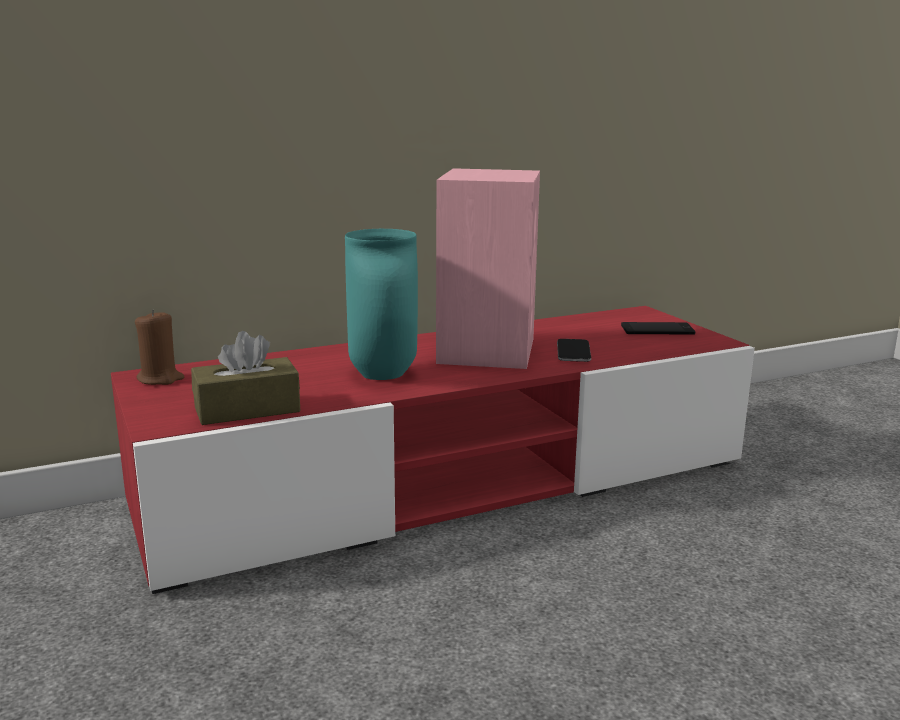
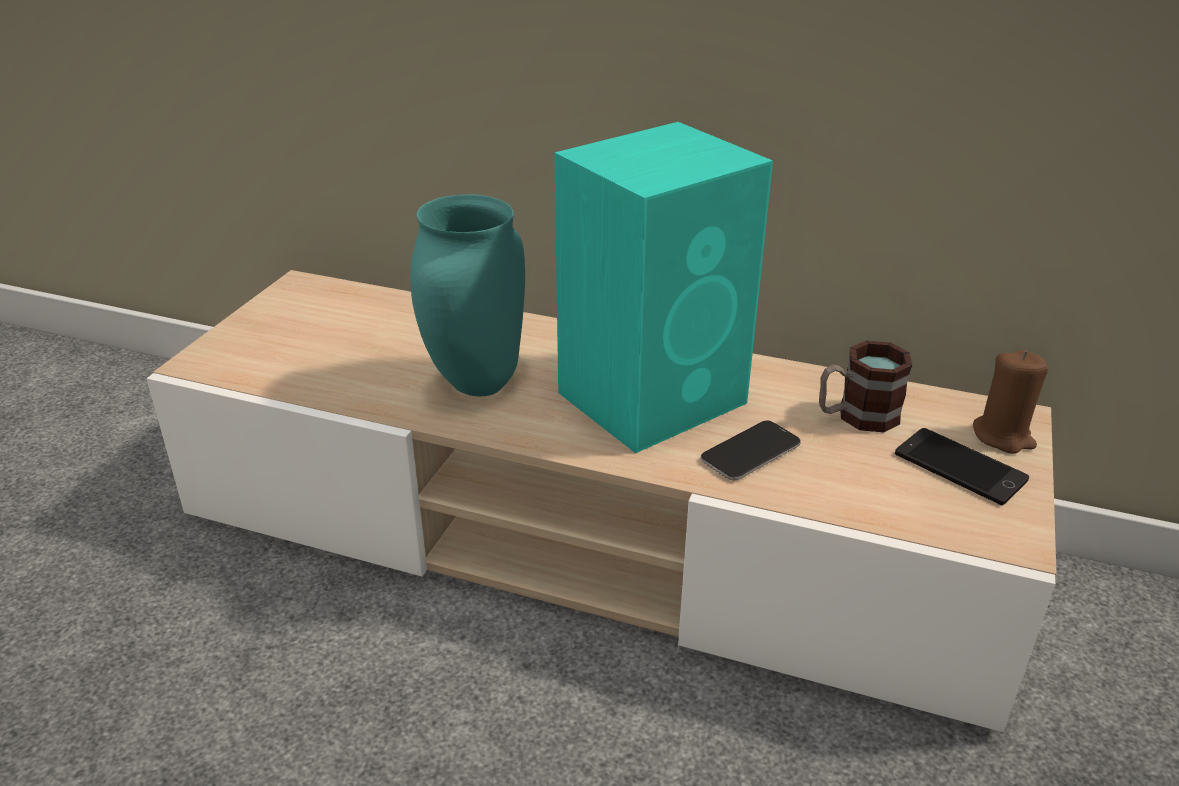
camera: 45 degrees right, 15 degrees up
red tv stand [111,306,755,594] -> beige tv stand [147,270,1056,732]
brown candle [135,310,184,385] -> brown candle moved to [973,350,1048,454]
brown tissue box [191,331,300,425] -> none
pink speaker [436,168,540,369] -> turquoise speaker [554,122,773,453]
none -> mug [819,340,912,432]

